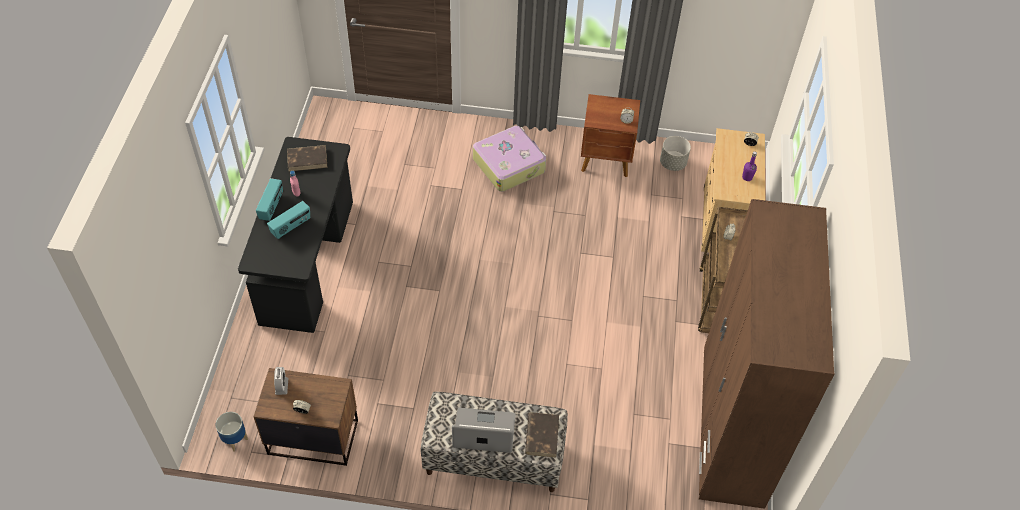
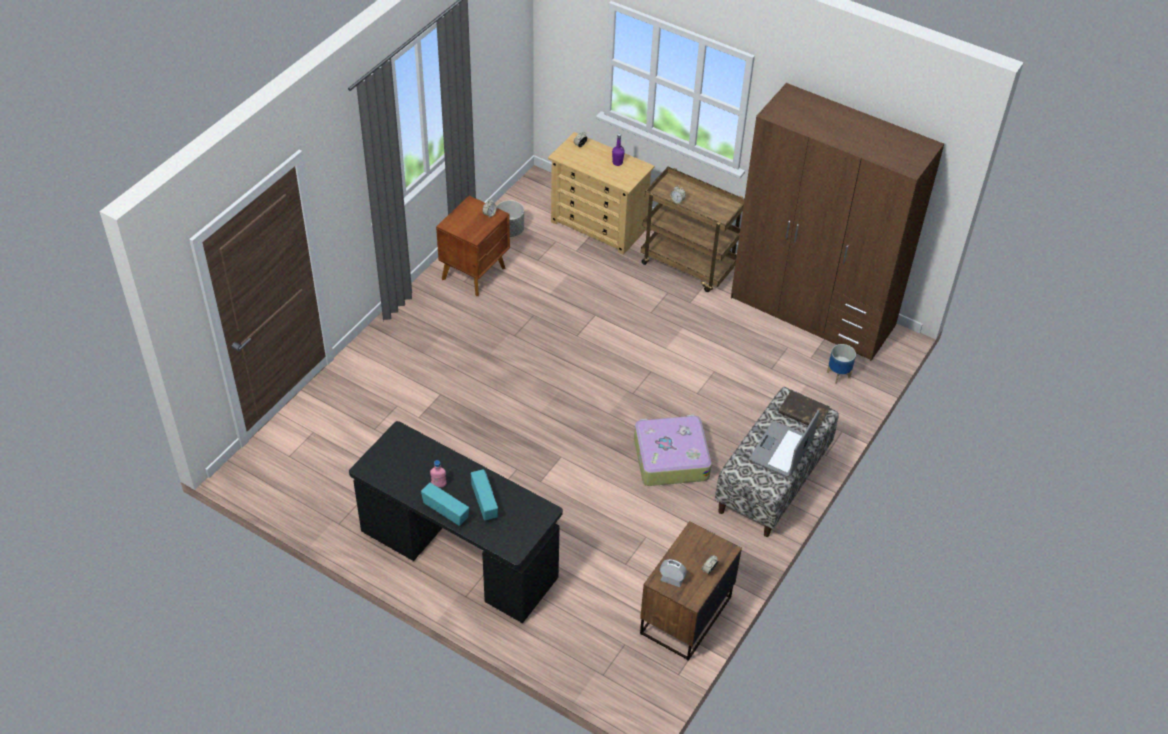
camera: 65 degrees left, 5 degrees down
planter [216,412,248,452] -> planter moved to [827,344,856,384]
brown book [287,145,328,171] -> none
suitcase [473,126,546,192] -> suitcase moved to [634,415,712,486]

